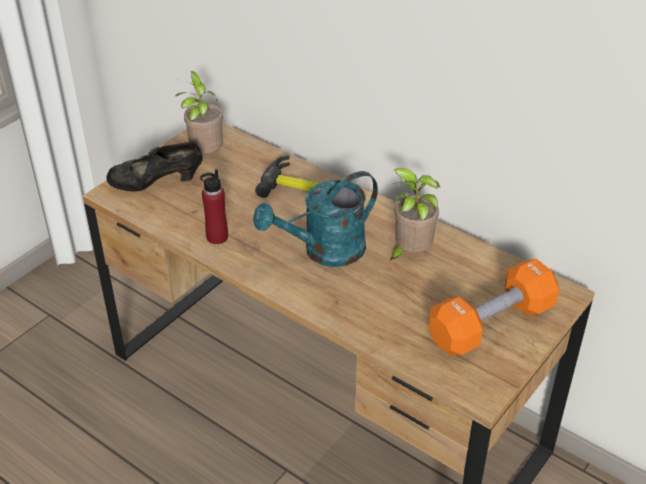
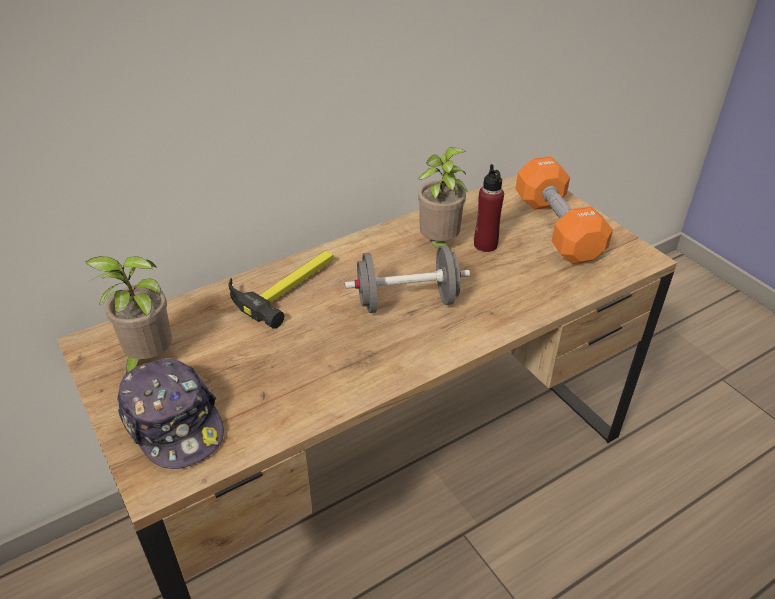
camera: 70 degrees left, 0 degrees up
black shoe [107,142,203,191] -> cap [118,358,224,469]
red bottle [200,169,228,244] -> red bottle moved to [474,164,504,252]
turquoise watering can [253,171,378,267] -> grey dumbbell [345,245,470,313]

